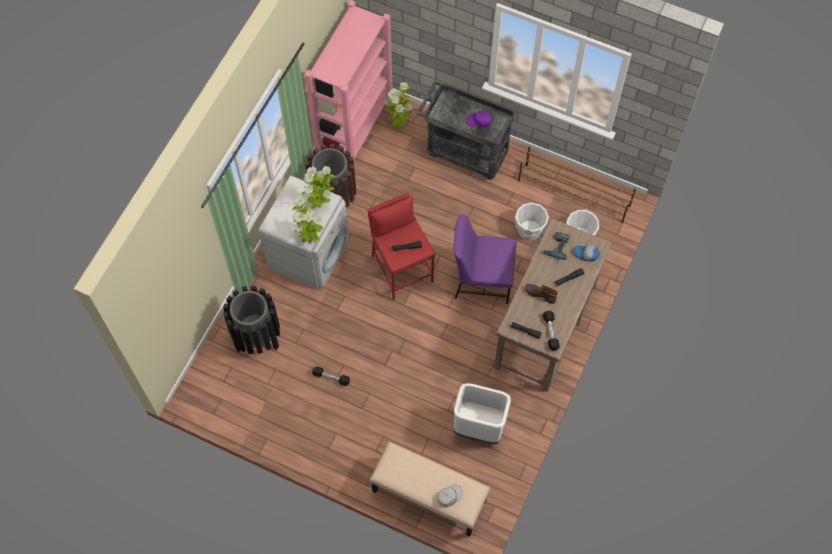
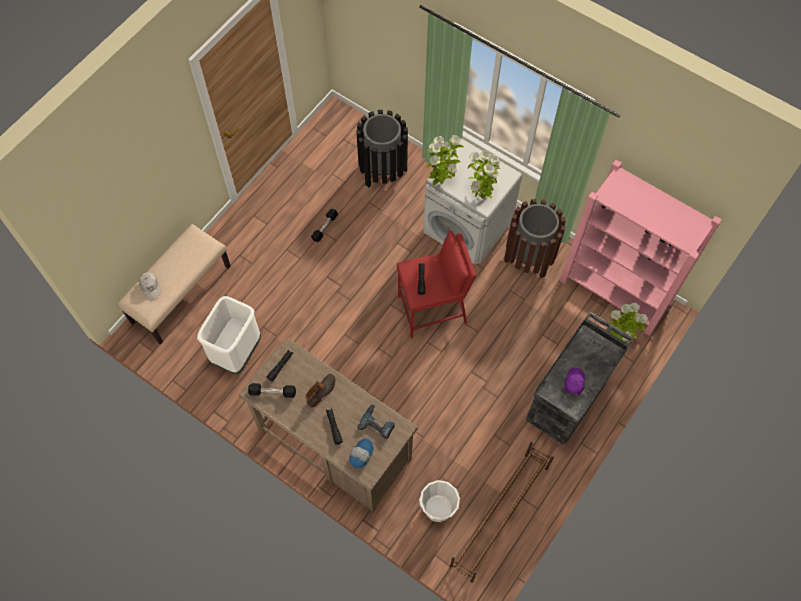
camera: 100 degrees right, 0 degrees up
purple chair [454,214,516,304] -> none
white bucket [515,202,549,241] -> none

